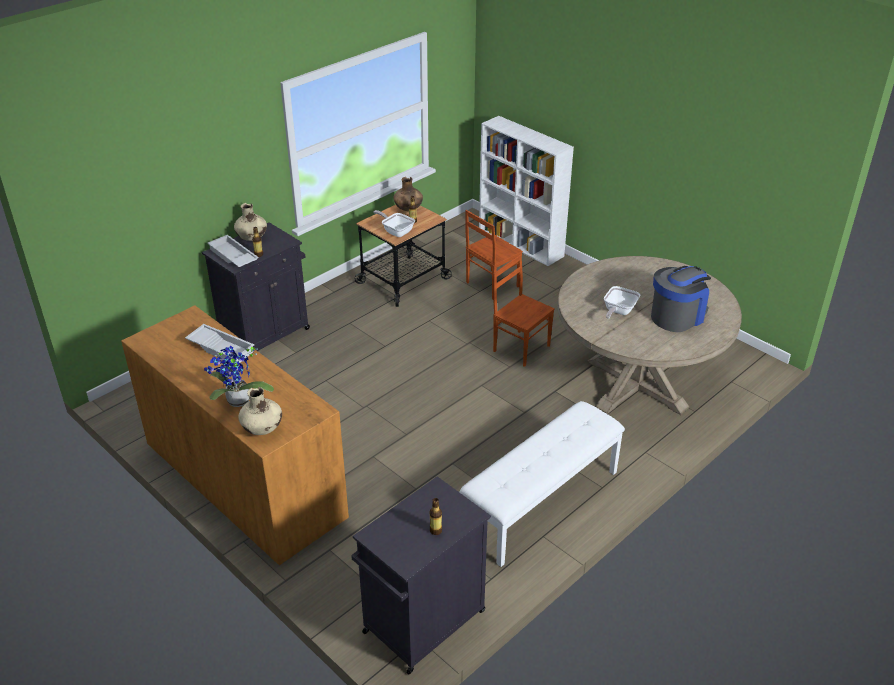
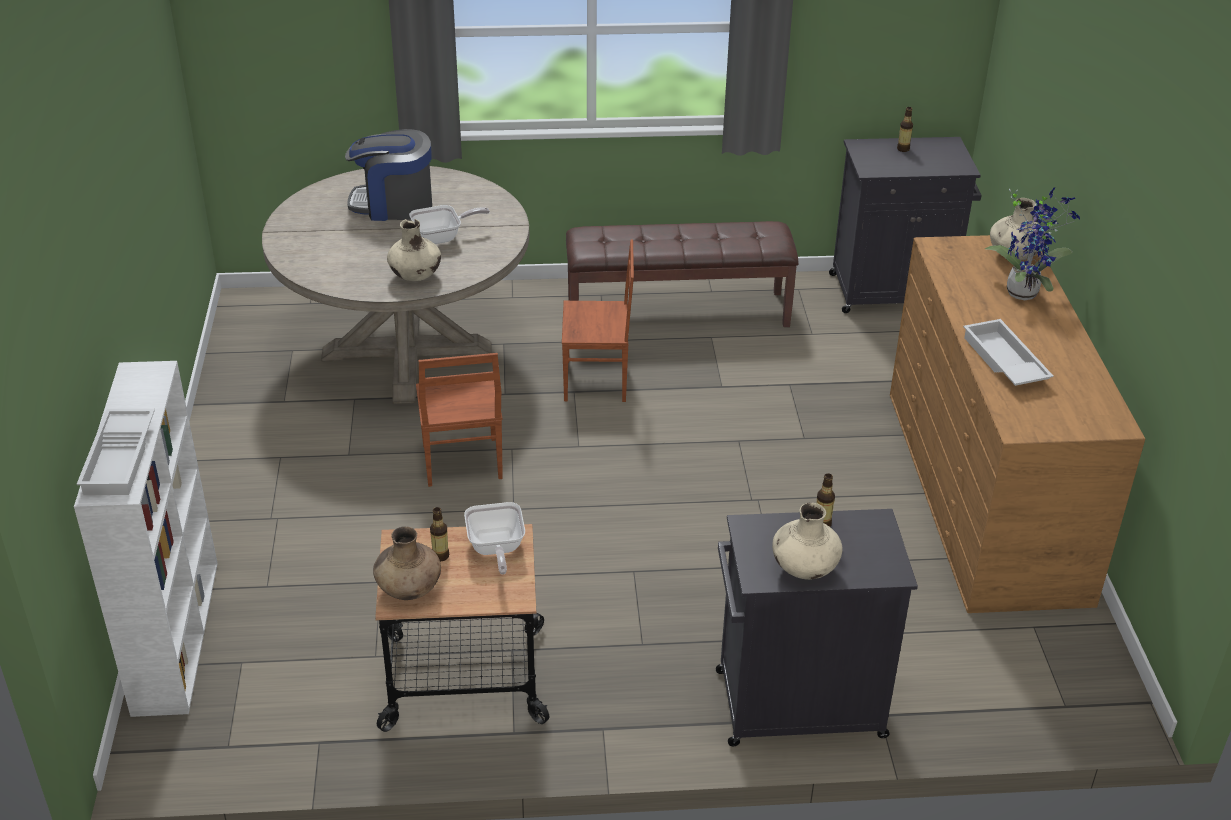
camera: 140 degrees left, 0 degrees up
white tray [207,235,259,267] -> white tray moved to [77,409,155,495]
white bench [459,401,625,567] -> brown bench [566,221,799,327]
brown chair [465,210,523,300] -> brown chair moved to [562,239,634,402]
none -> beige vase [387,219,441,281]

